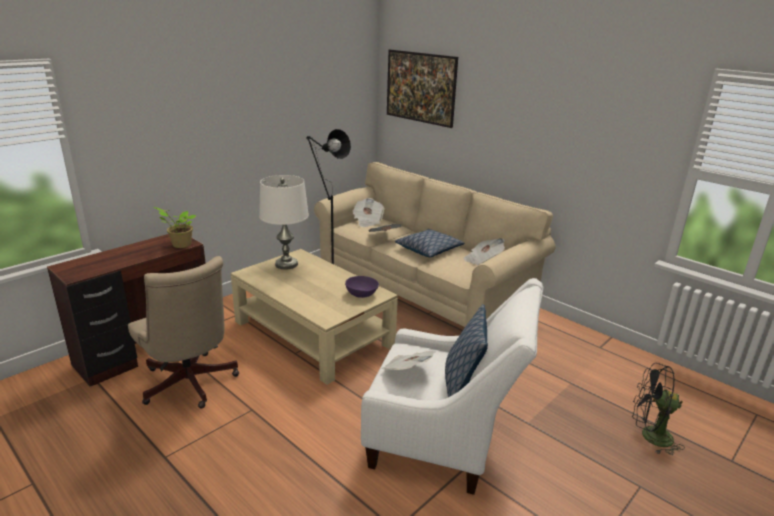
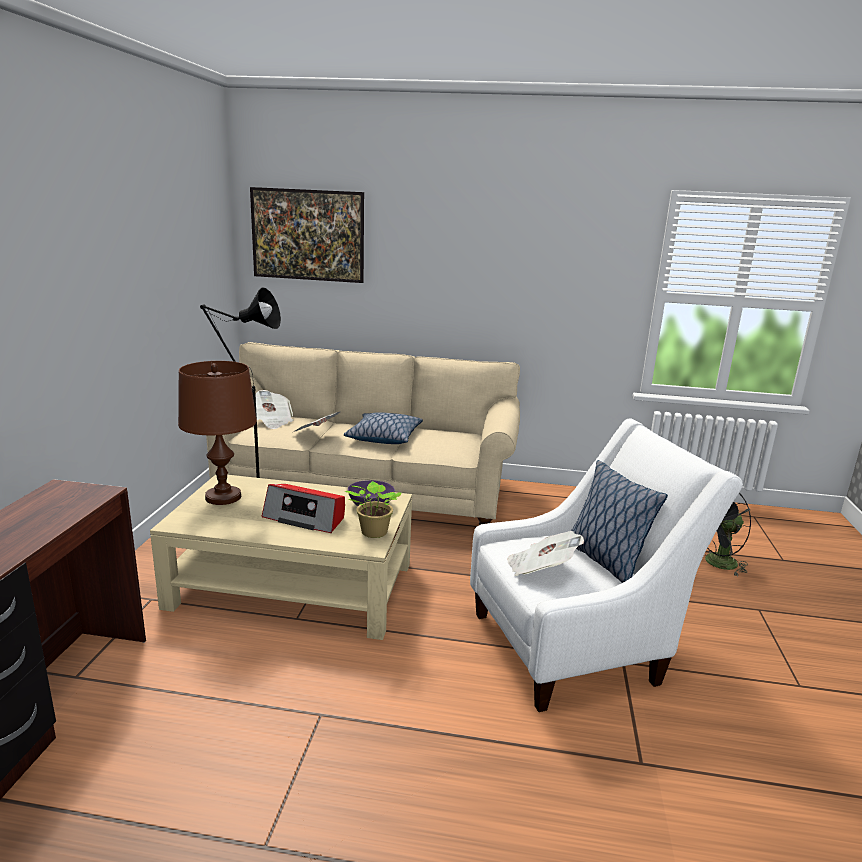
camera: 35 degrees left, 5 degrees down
beige office chair [128,256,239,409] -> none
potted plant [154,207,196,248] -> potted plant moved to [344,481,402,538]
white table lamp [259,175,309,269] -> brown table lamp [178,361,257,505]
newspaper [463,238,505,265] -> none
none -> radio [262,484,345,533]

